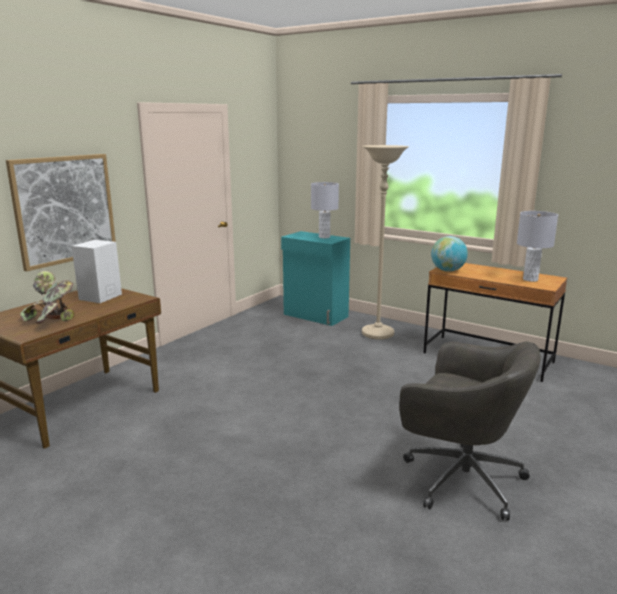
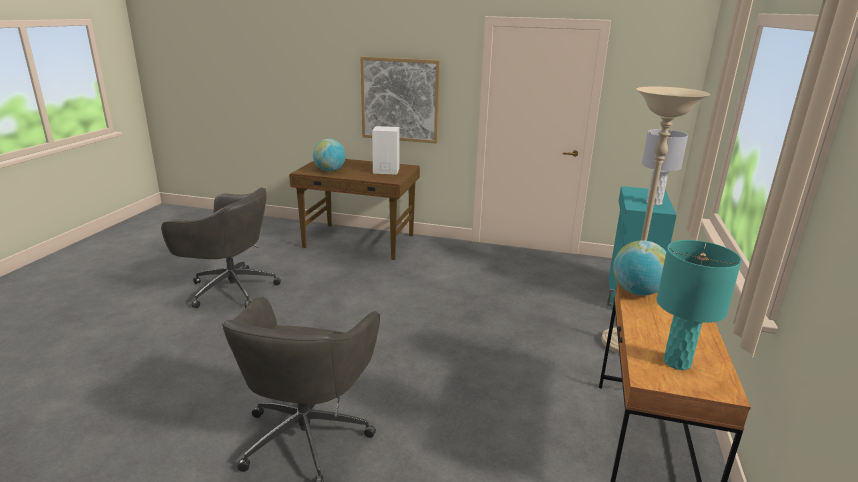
camera: 70 degrees right, 5 degrees up
potted plant [20,271,74,324] -> globe [313,139,346,172]
grey table lamp [517,211,558,282] -> turquoise table lamp [656,240,742,370]
none -> grey office chair [161,187,281,308]

